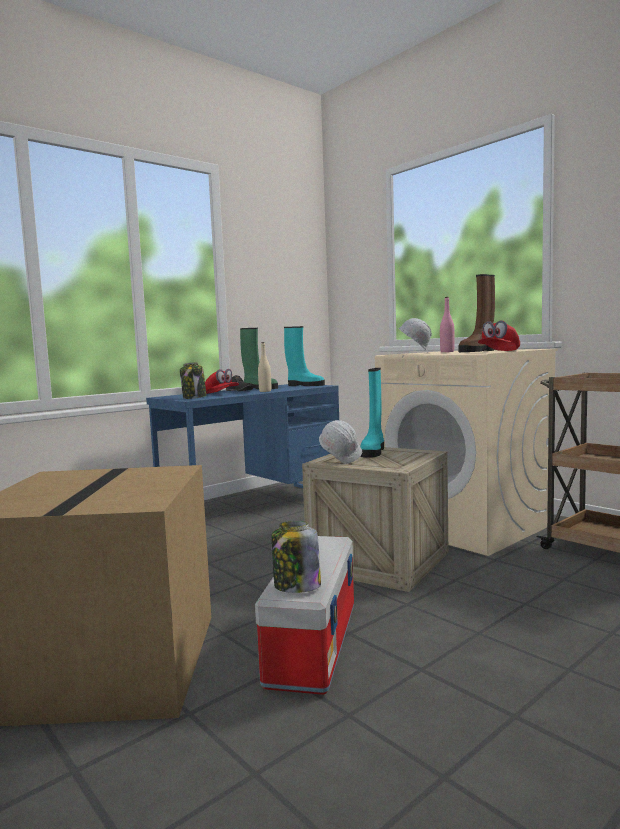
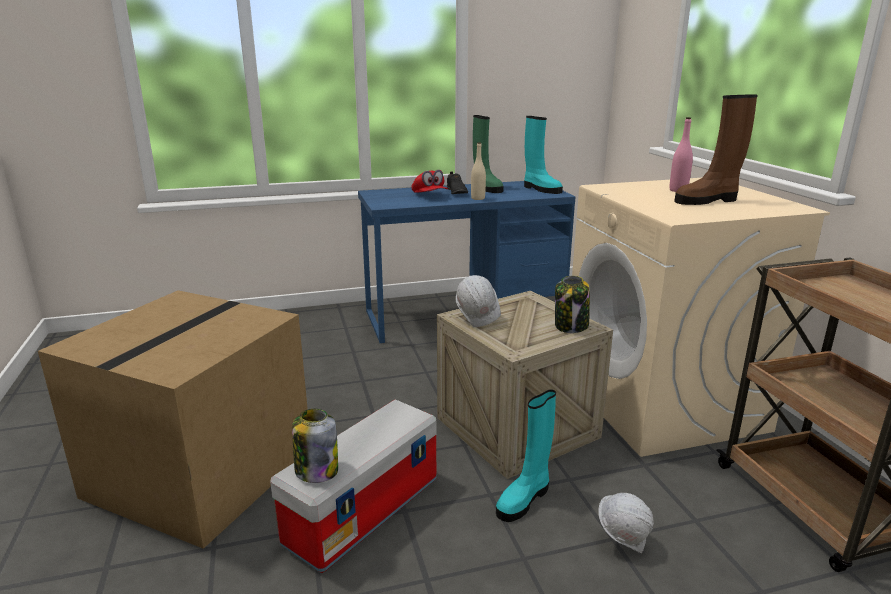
camera: 25 degrees right, 15 degrees up
jar [180,362,207,399] -> jar moved to [555,276,590,333]
turquoise boot [360,368,384,458] -> turquoise boot moved to [496,390,556,522]
white hard hat [398,318,432,353] -> white hard hat moved to [598,493,654,553]
red cap [478,320,520,351] -> none

